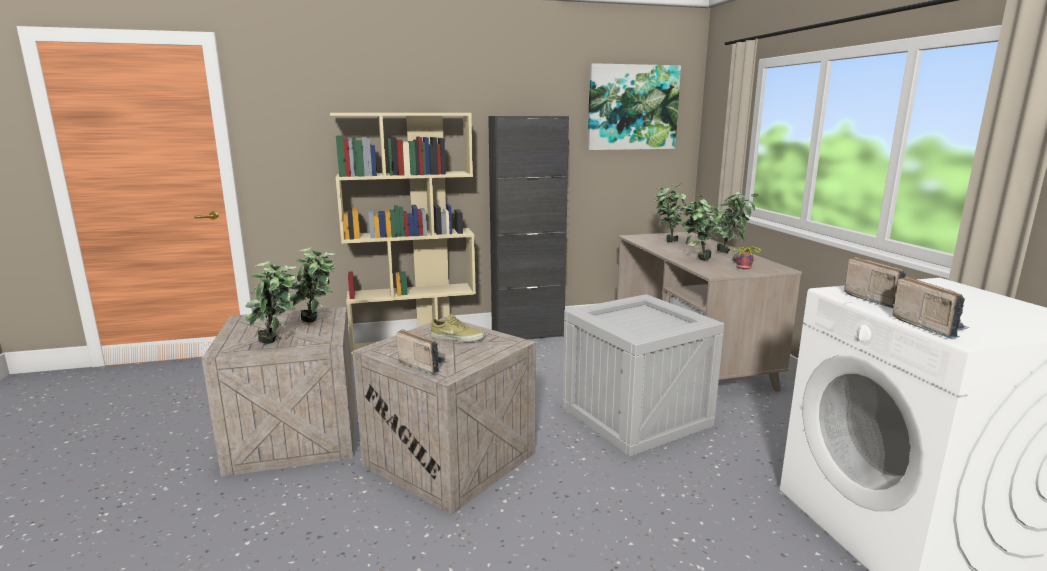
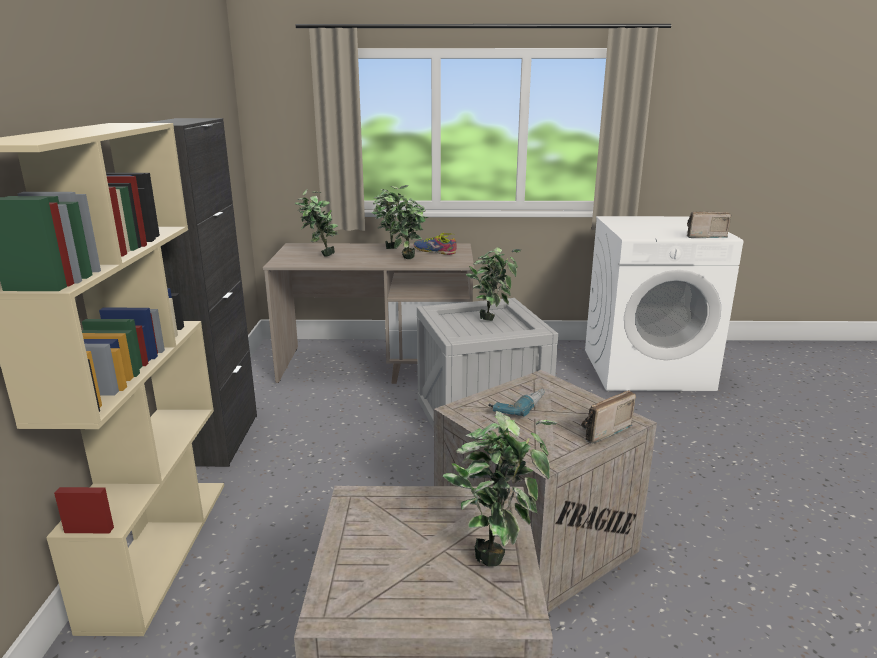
camera: 75 degrees left, 5 degrees up
potted plant [289,248,336,322] -> potted plant moved to [466,247,521,321]
beige shoe [431,314,485,342] -> power drill [488,389,545,417]
picture [588,63,681,150] -> none
radio [844,257,906,308] -> none

